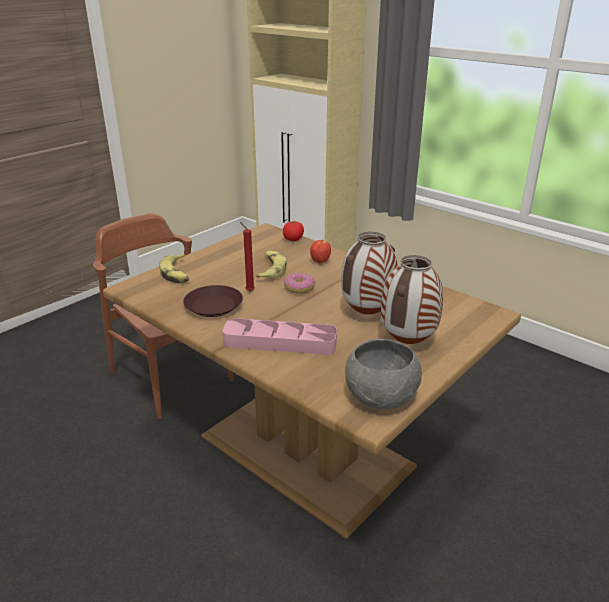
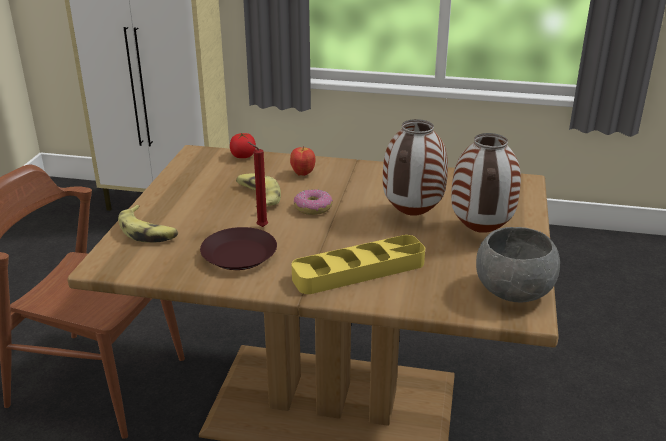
camera: 30 degrees left, 0 degrees up
pink tray [222,318,337,355] -> yellow tray [292,235,425,294]

